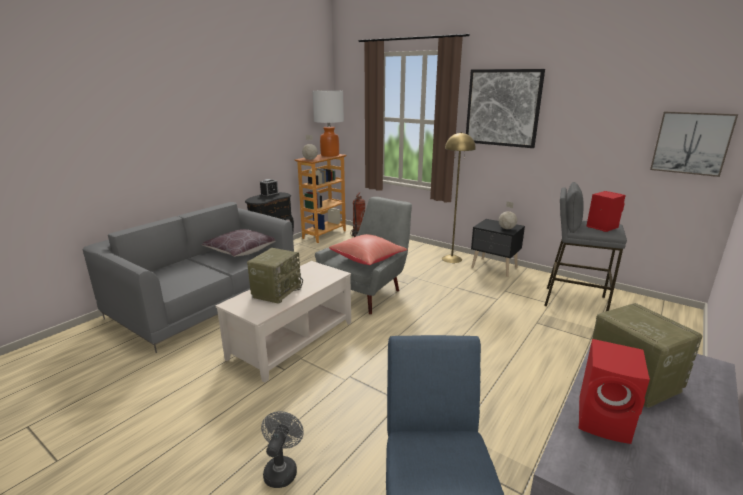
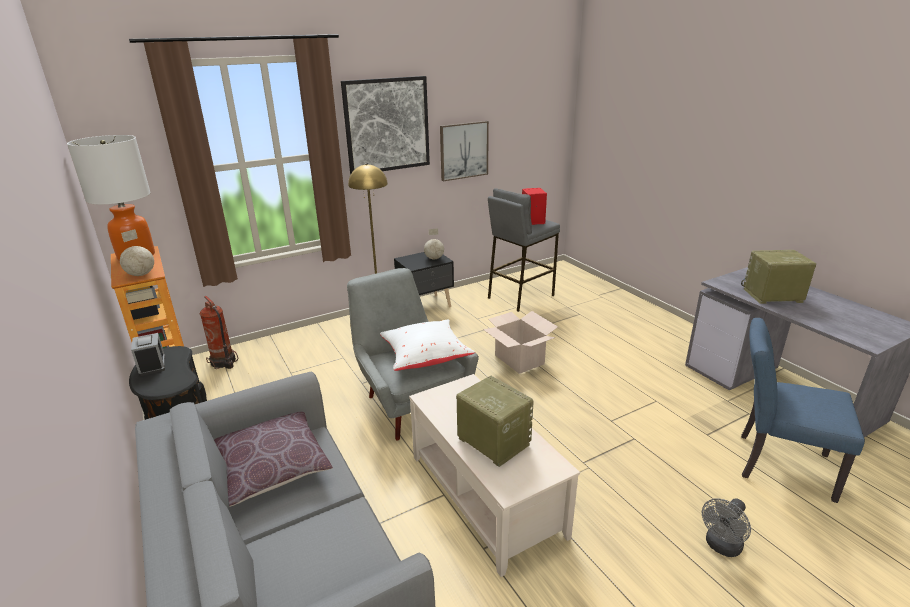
camera: 65 degrees left, 5 degrees up
grey fan [261,411,304,488] -> grey fan turned 75 degrees counterclockwise [702,498,751,557]
red pillow [329,234,408,265] -> white pillow [380,320,475,371]
red speaker [579,339,650,444] -> none
picture [650,111,738,177] -> picture moved to [440,121,489,181]
none -> cardboard box [483,311,558,374]

